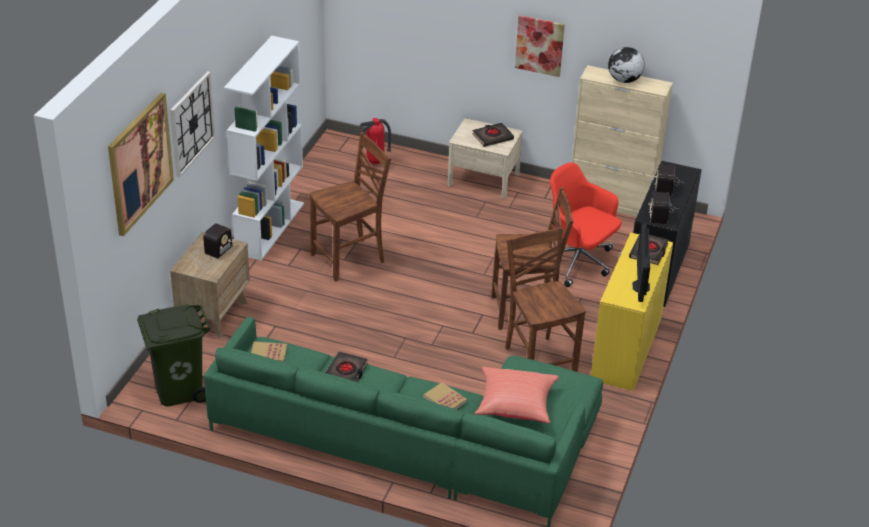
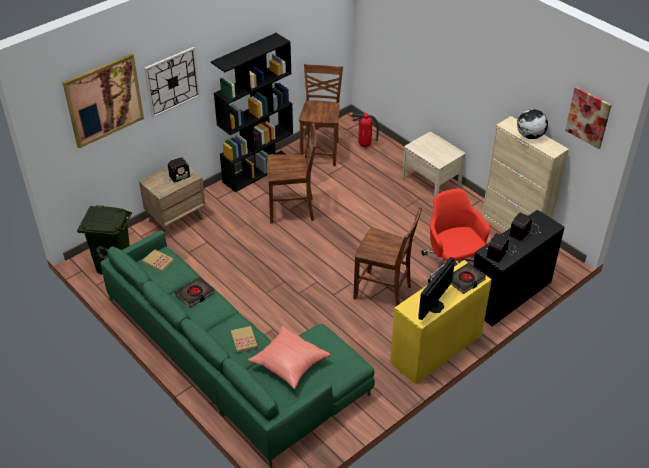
camera: 30 degrees right, 5 degrees up
white bookcase [224,36,304,261] -> black bookcase [211,33,293,192]
black book [472,123,514,147] -> none
brown chair [505,227,586,372] -> brown chair moved to [299,64,343,166]
picture [515,15,565,77] -> picture moved to [565,86,611,149]

